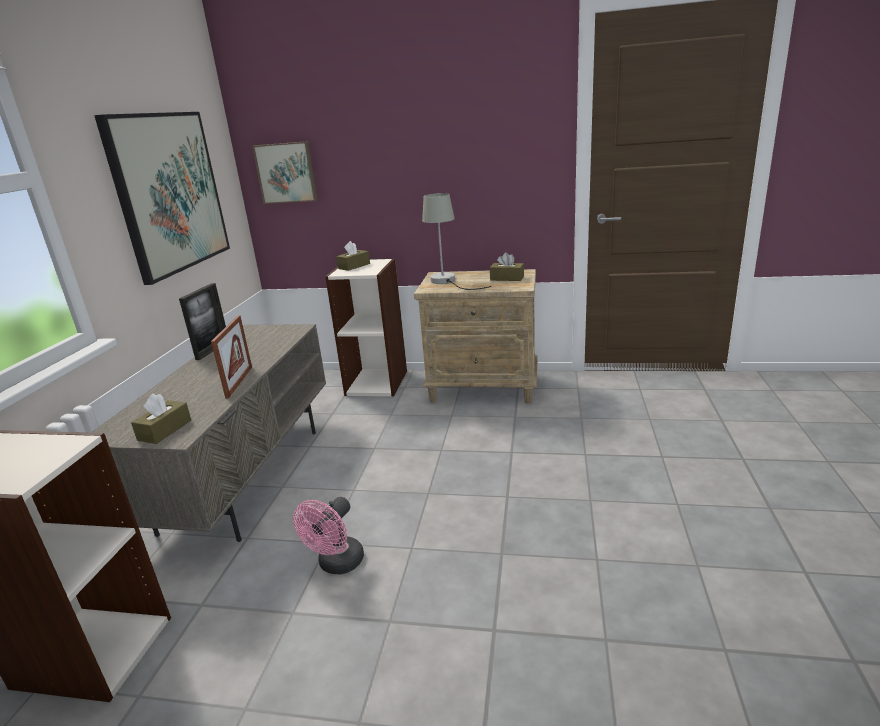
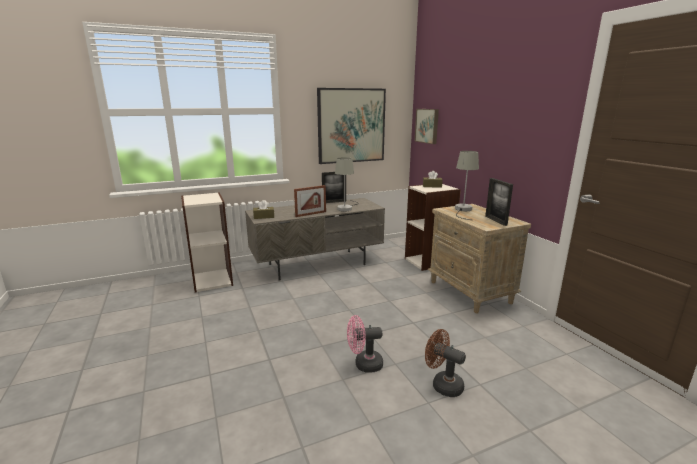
camera: 55 degrees right, 5 degrees down
pink fan [293,497,364,575] -> pink fan moved to [347,315,383,373]
brown tissue box [490,252,524,281] -> picture frame [485,178,513,226]
none -> grey table lamp [335,157,358,212]
none -> brown fan [425,329,466,397]

